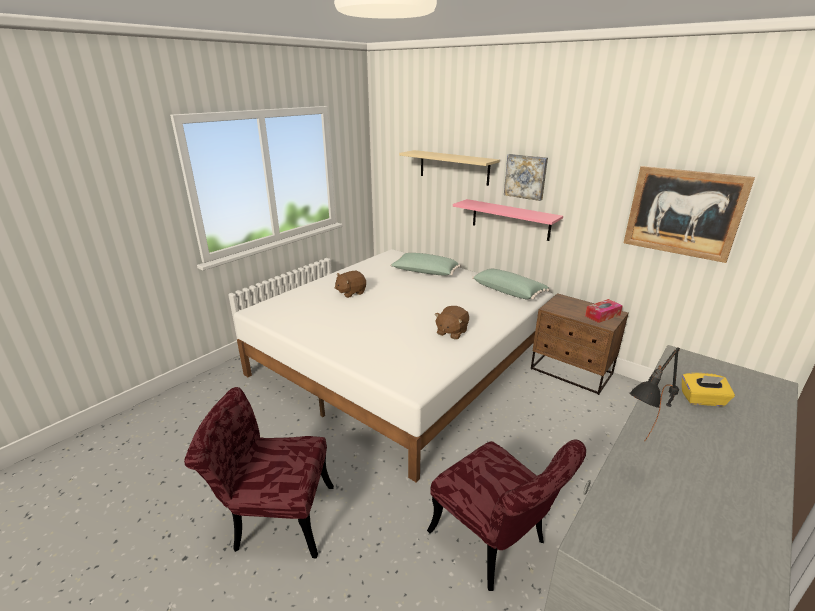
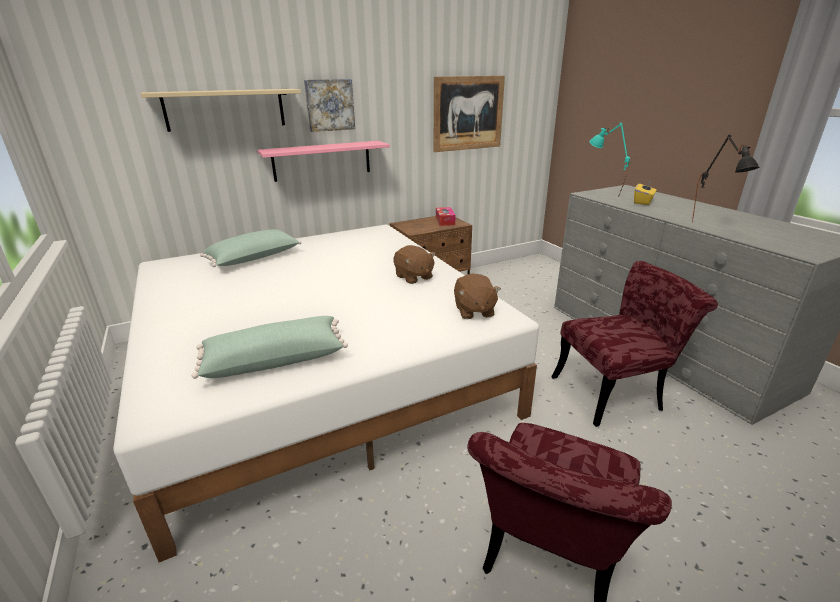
camera: 65 degrees left, 0 degrees up
brown plush toy [335,271,366,298] -> brown plush toy moved to [454,273,501,319]
green pillow [472,268,549,300] -> green pillow moved to [191,316,348,379]
none -> turquoise table lamp [589,123,630,197]

